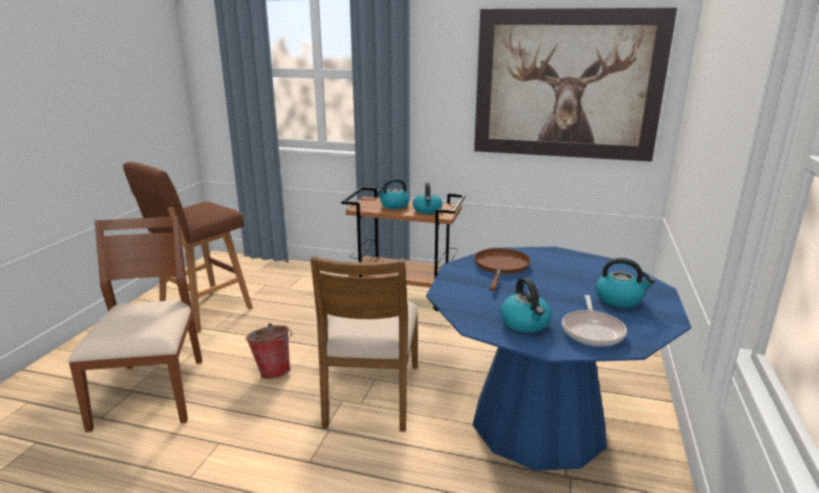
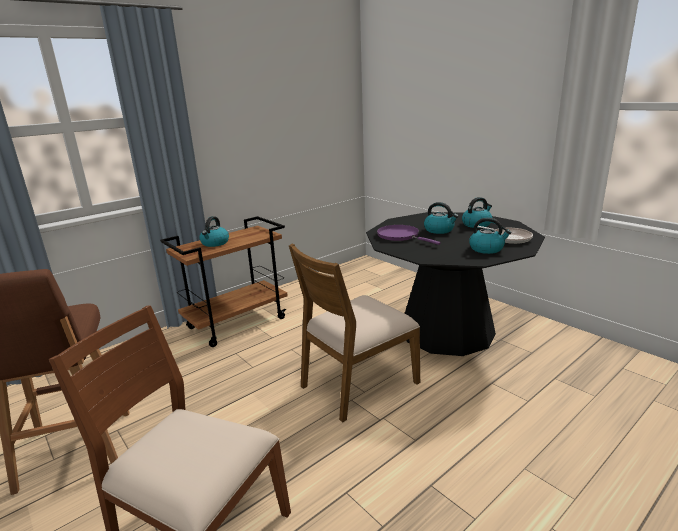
camera: 55 degrees left, 0 degrees up
bucket [246,323,293,379] -> none
brown chair [311,256,418,432] -> brown chair turned 105 degrees clockwise [289,244,420,423]
kettle [413,182,443,214] -> kettle moved to [424,202,459,234]
blue dining table [426,247,691,471] -> black dining table [366,212,545,356]
picture [474,8,677,162] -> none
brown frying pan [474,248,530,291] -> purple frying pan [377,225,441,245]

